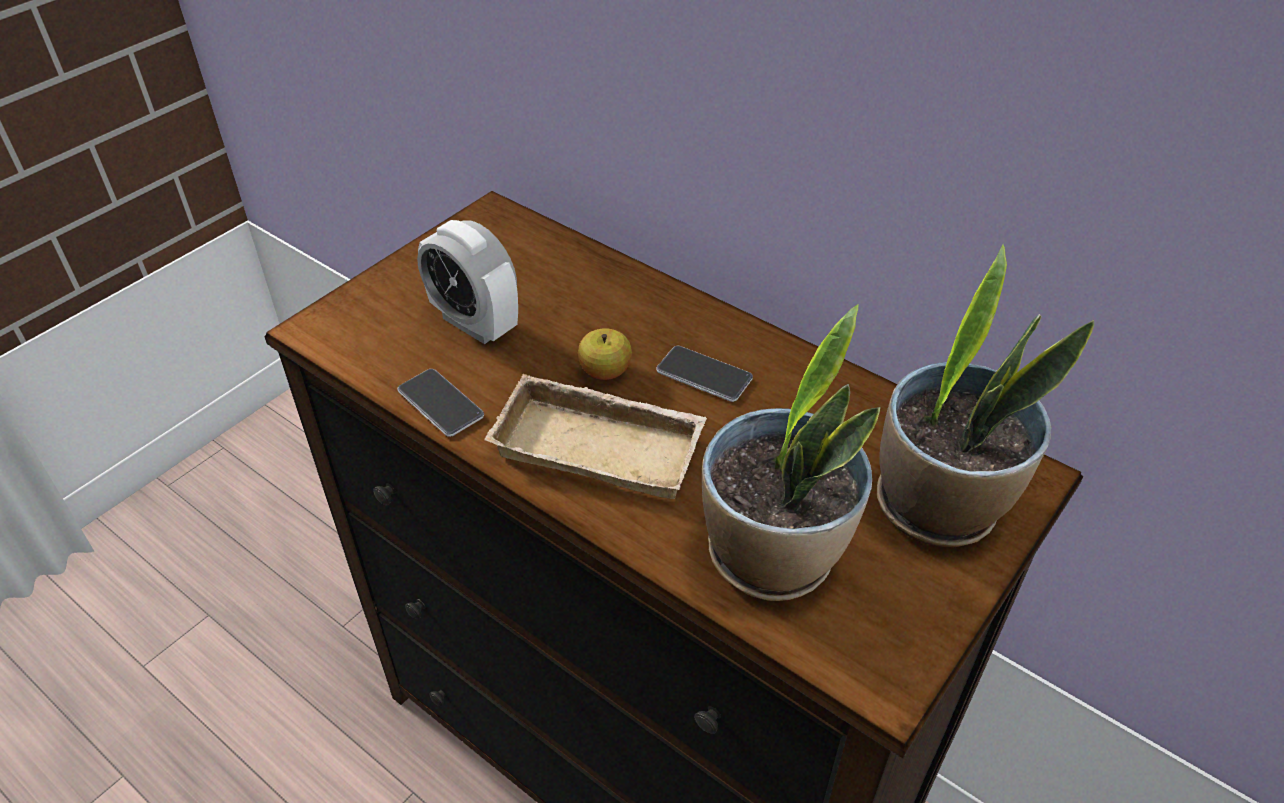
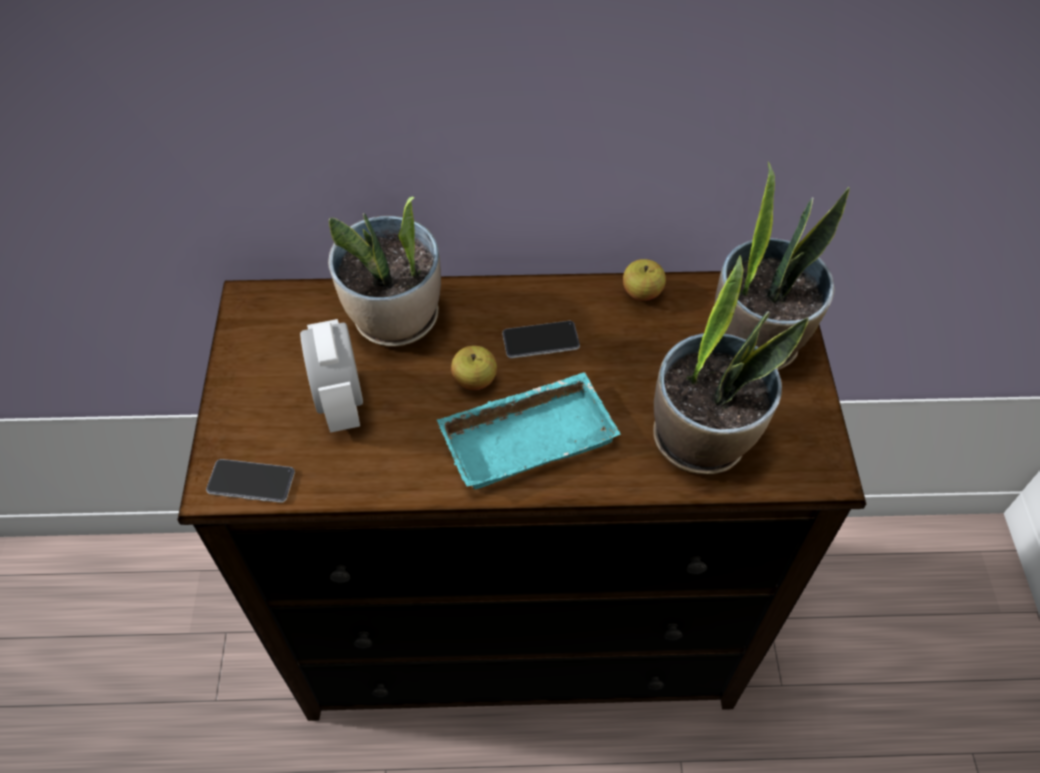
camera: 40 degrees left, 10 degrees up
phone [398,369,484,437] -> phone moved to [206,459,295,503]
alarm clock [417,220,518,344] -> alarm clock turned 75 degrees clockwise [300,319,363,433]
beige tray [484,374,707,499] -> turquoise tray [437,372,621,490]
none -> potted plant [328,196,441,347]
none -> apple [623,259,666,301]

